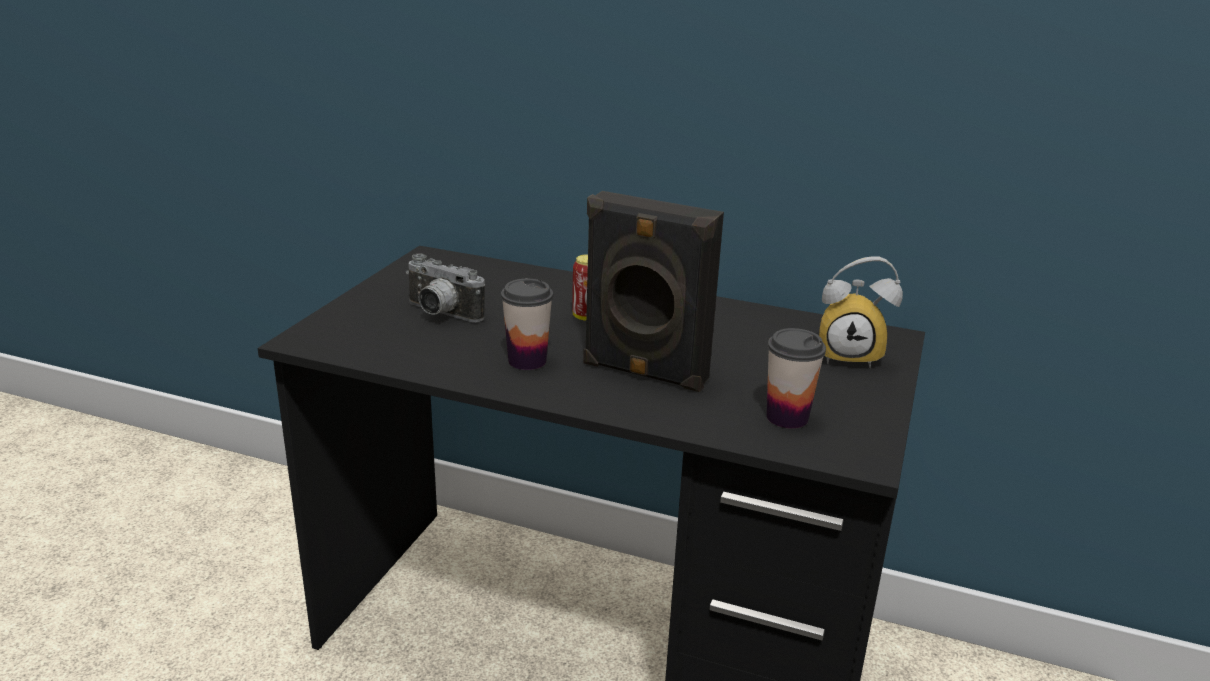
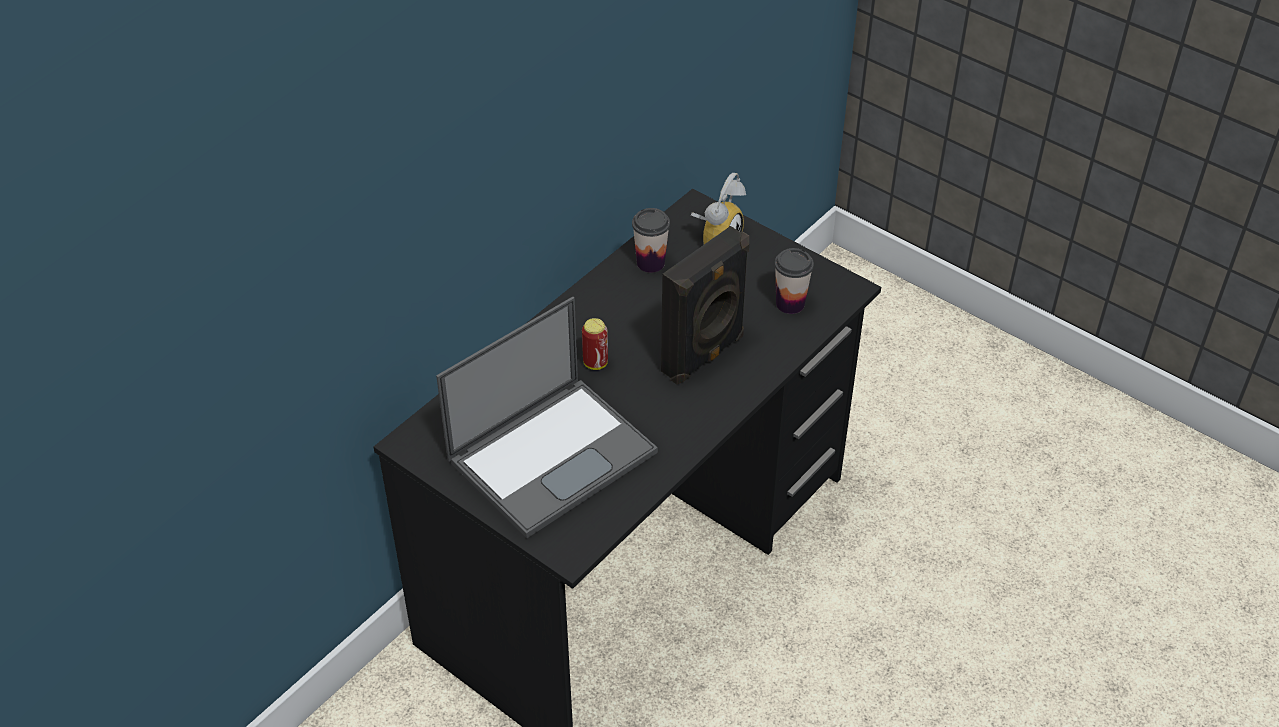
camera: 70 degrees left, 20 degrees up
camera [406,253,485,322] -> laptop [436,297,658,538]
cup [501,279,553,370] -> cup moved to [632,208,670,273]

